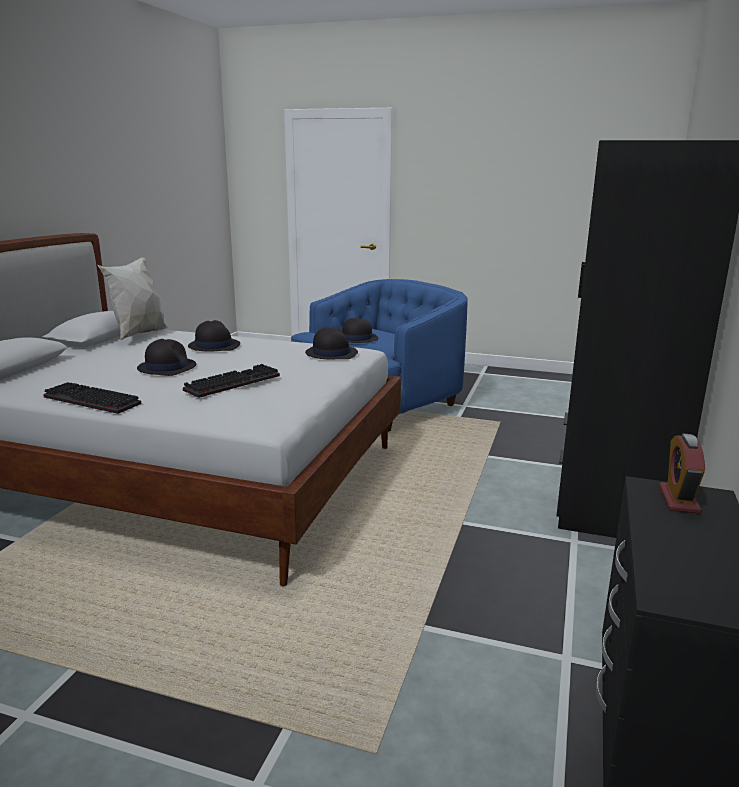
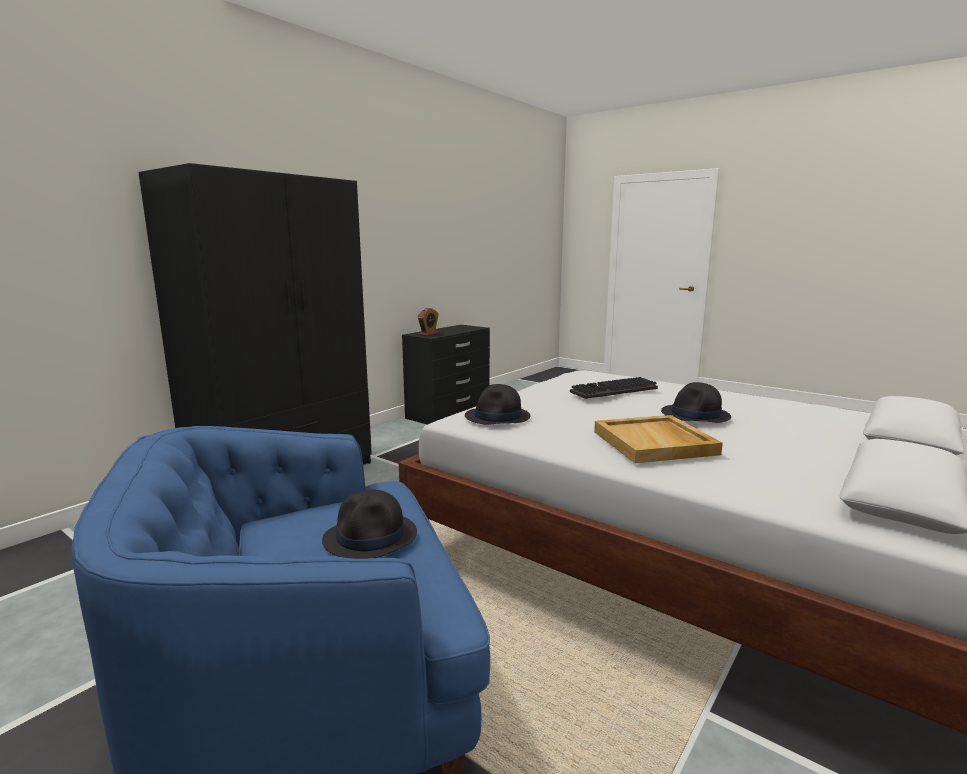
camera: 160 degrees left, 5 degrees down
keyboard [43,382,141,414] -> none
white pillow [98,257,168,340] -> none
black hat [188,320,240,351] -> beige tray [594,415,723,463]

